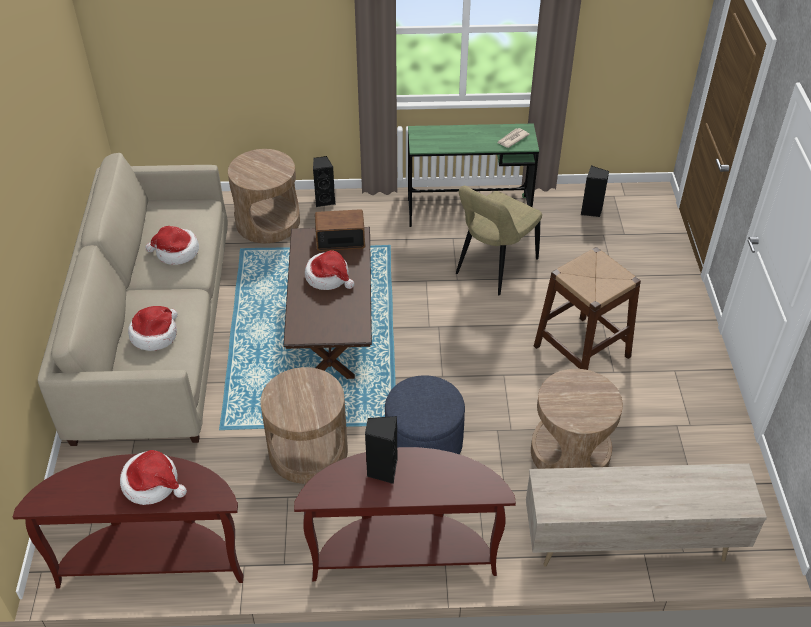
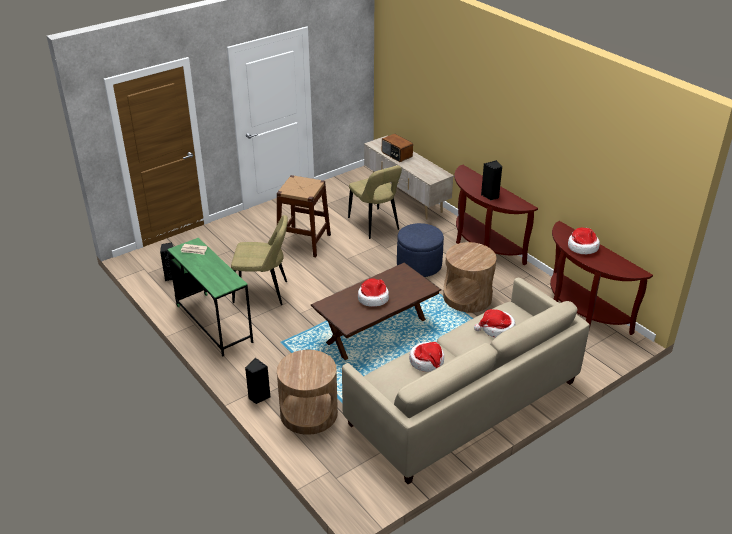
camera: 125 degrees left, 10 degrees down
radio [315,209,365,251] -> radio moved to [382,134,413,162]
brown side table [531,369,623,469] -> beige chair [348,165,402,239]

